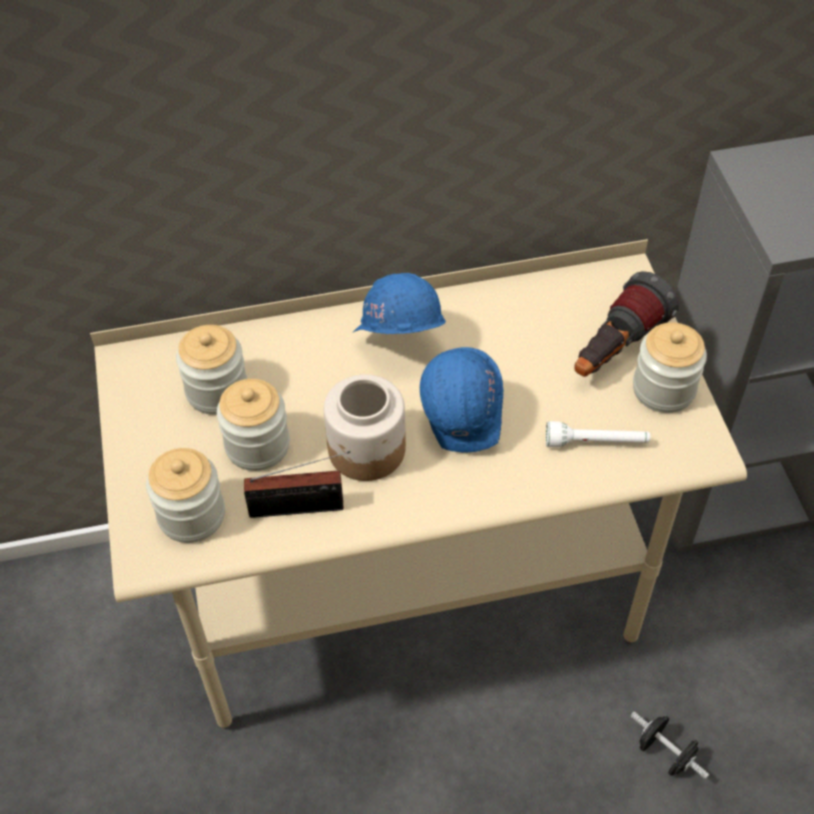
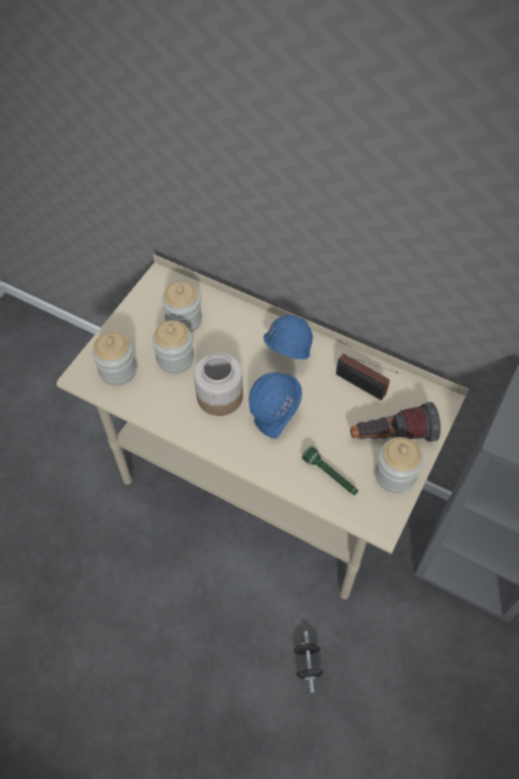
camera: 40 degrees right, 5 degrees up
radio [244,451,350,518] -> radio moved to [336,353,398,400]
white flashlight [546,421,650,447] -> green flashlight [301,446,358,495]

